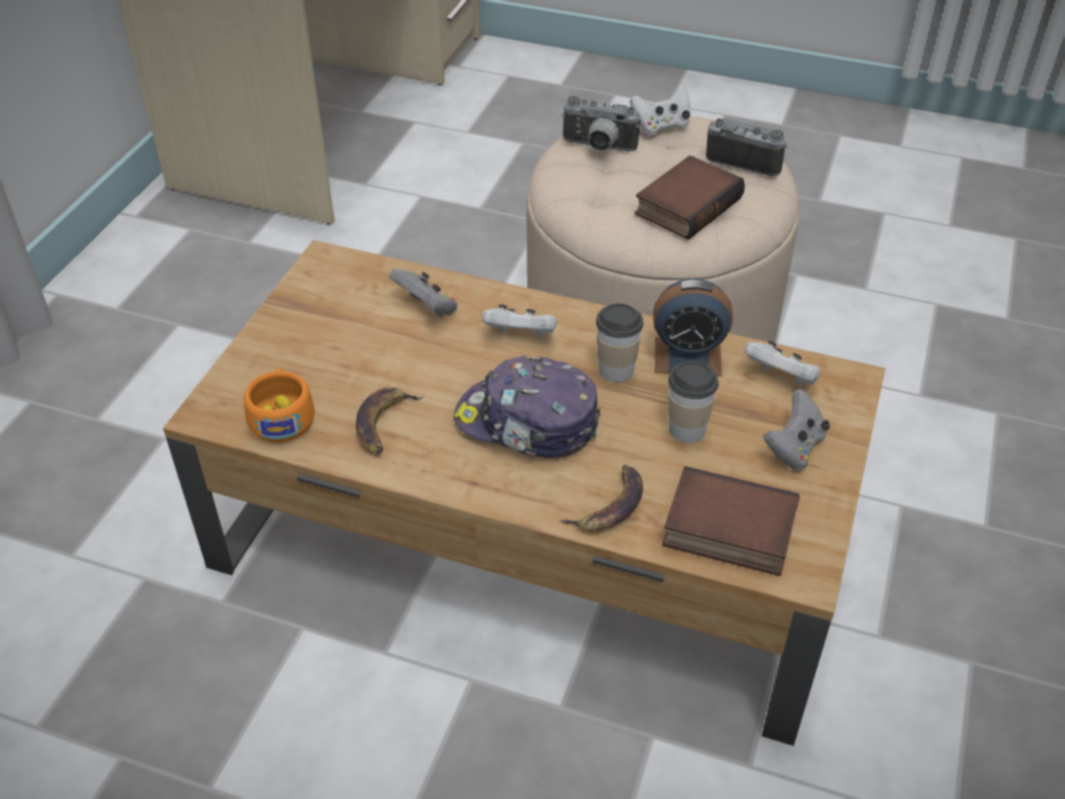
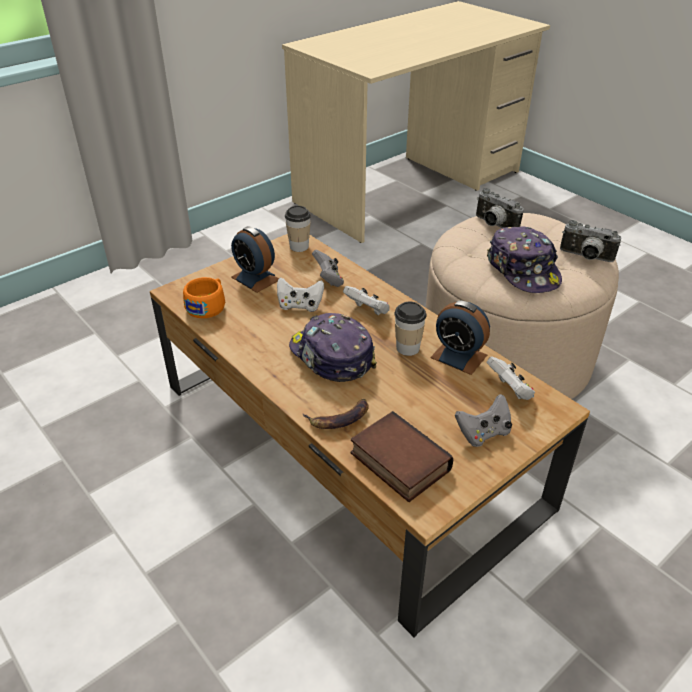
camera: 30 degrees right, 5 degrees down
banana [356,387,424,454] -> none
white game controller [630,85,690,135] -> white game controller moved to [277,277,324,312]
book [635,155,745,240] -> cap [487,226,562,293]
cup [668,361,718,443] -> cup moved to [285,206,311,252]
camera [706,118,788,176] -> camera turned 150 degrees clockwise [560,220,621,262]
none -> alarm clock [231,226,279,293]

